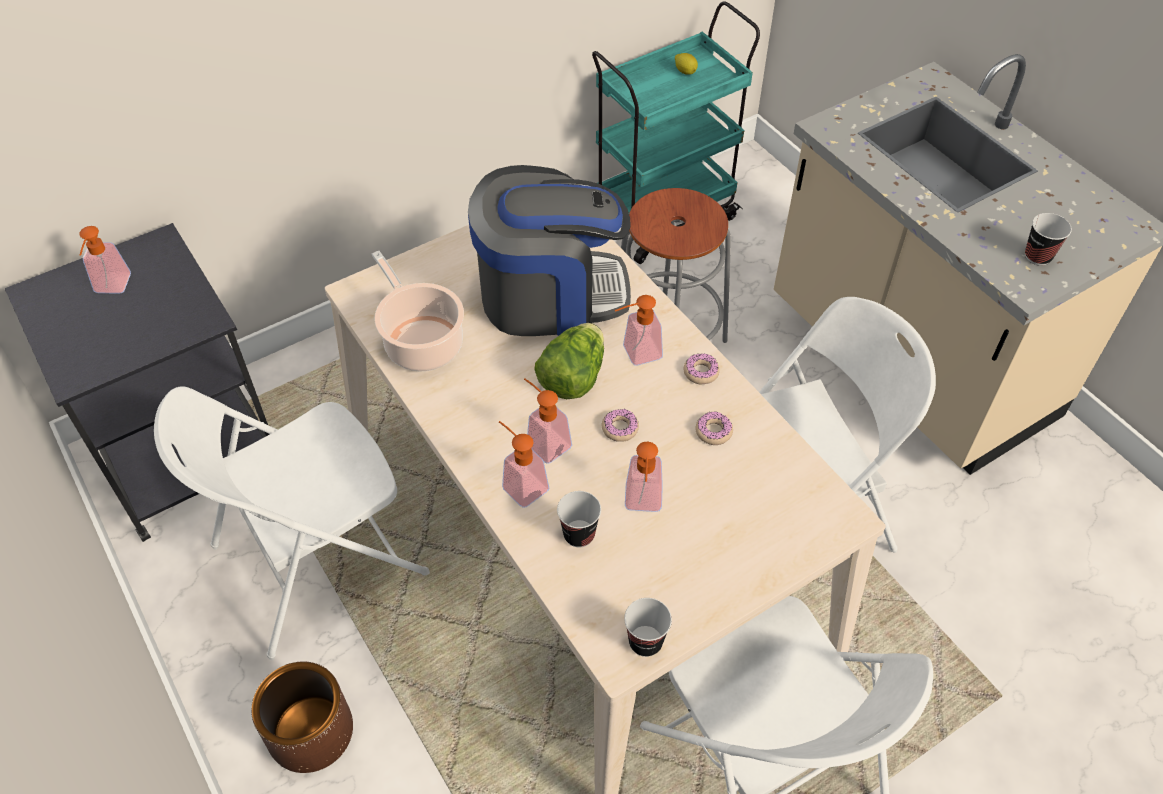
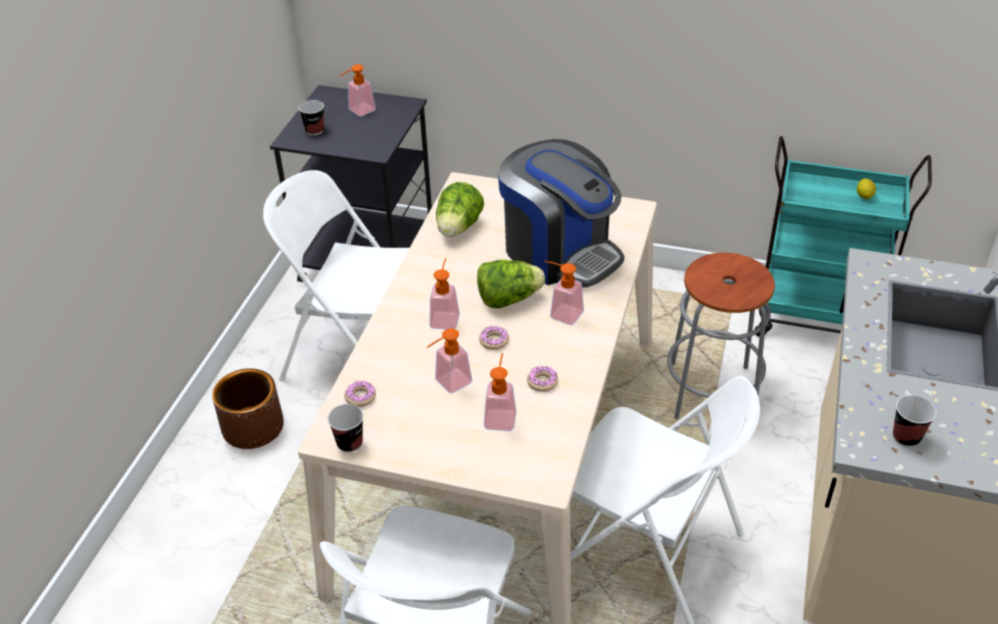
camera: 50 degrees right, 10 degrees down
cooking pot [372,251,464,371] -> lettuce [436,182,484,237]
soap dispenser [499,421,549,508] -> soap dispenser moved to [484,353,517,431]
cup [557,491,601,547] -> cup moved to [299,100,324,136]
donut [684,353,720,384] -> donut moved to [344,381,376,407]

